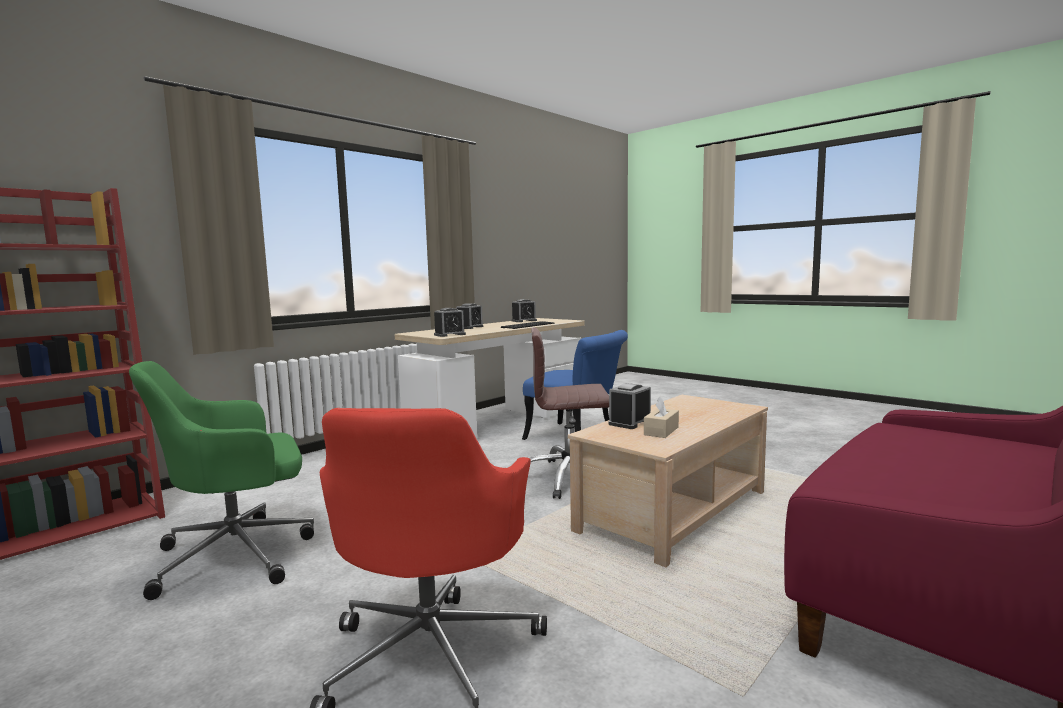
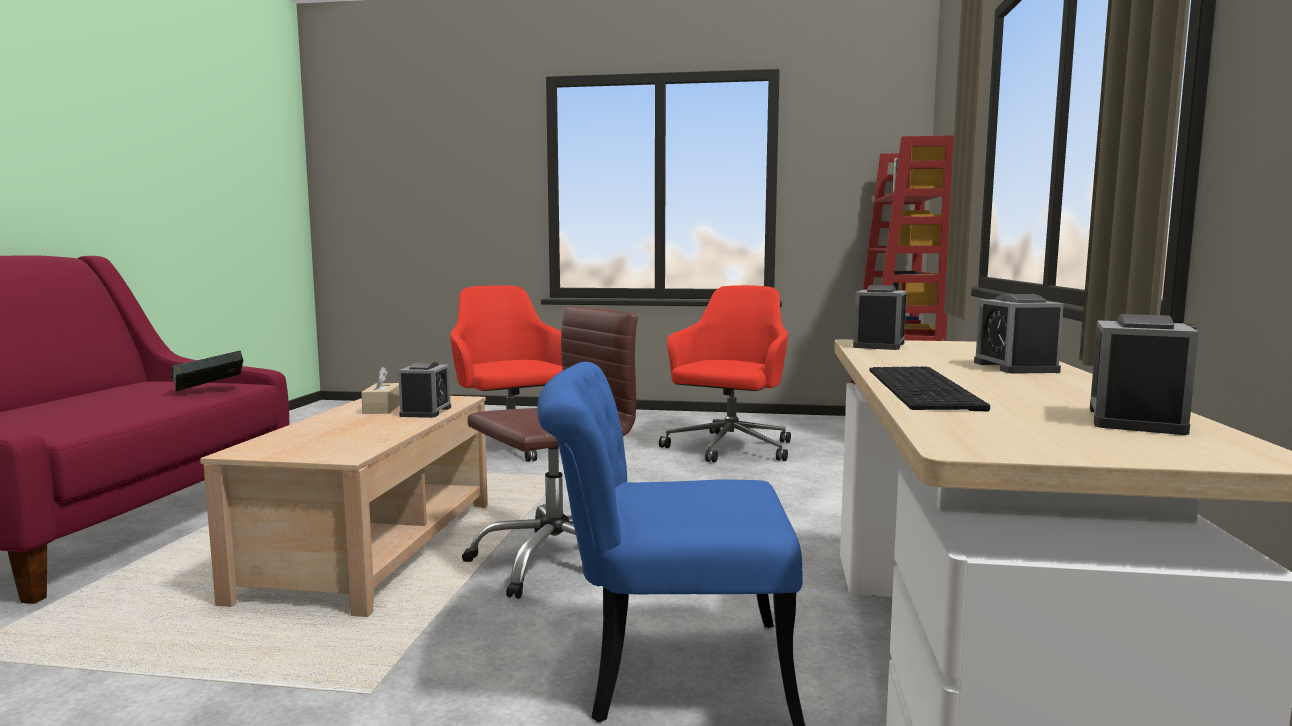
camera: 145 degrees right, 0 degrees up
green office chair [129,361,314,600] -> red office chair [659,285,791,462]
none -> book [171,350,243,392]

